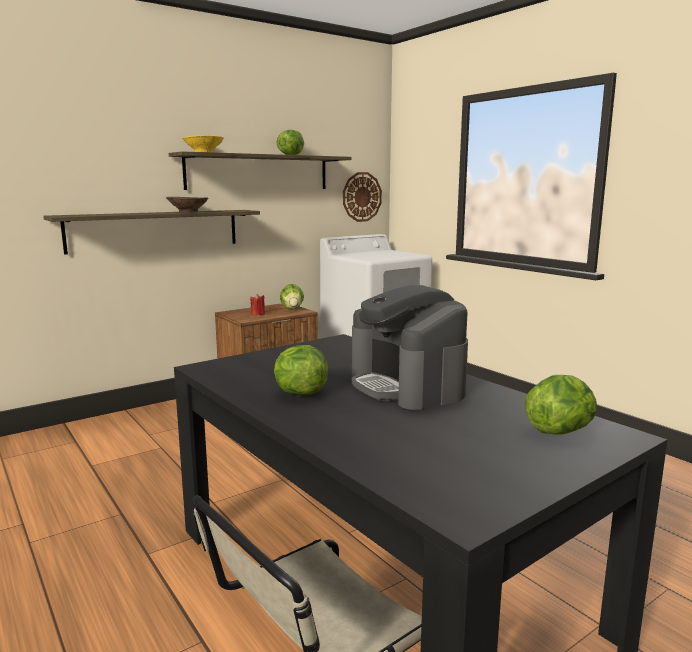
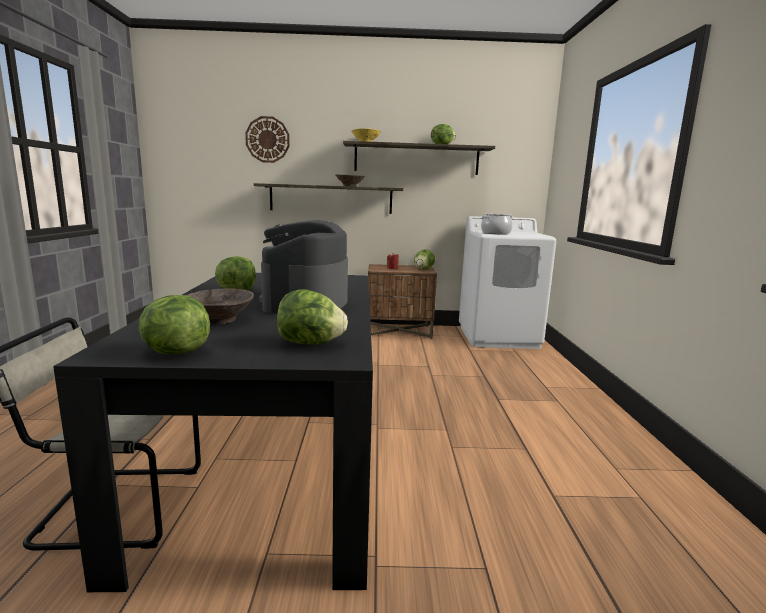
camera: 35 degrees right, 0 degrees up
wall clock [343,172,382,222] -> wall clock moved to [245,116,290,163]
none -> lettuce [138,295,210,355]
none -> brown bowl [186,288,254,324]
none -> cooking pot [481,214,513,234]

